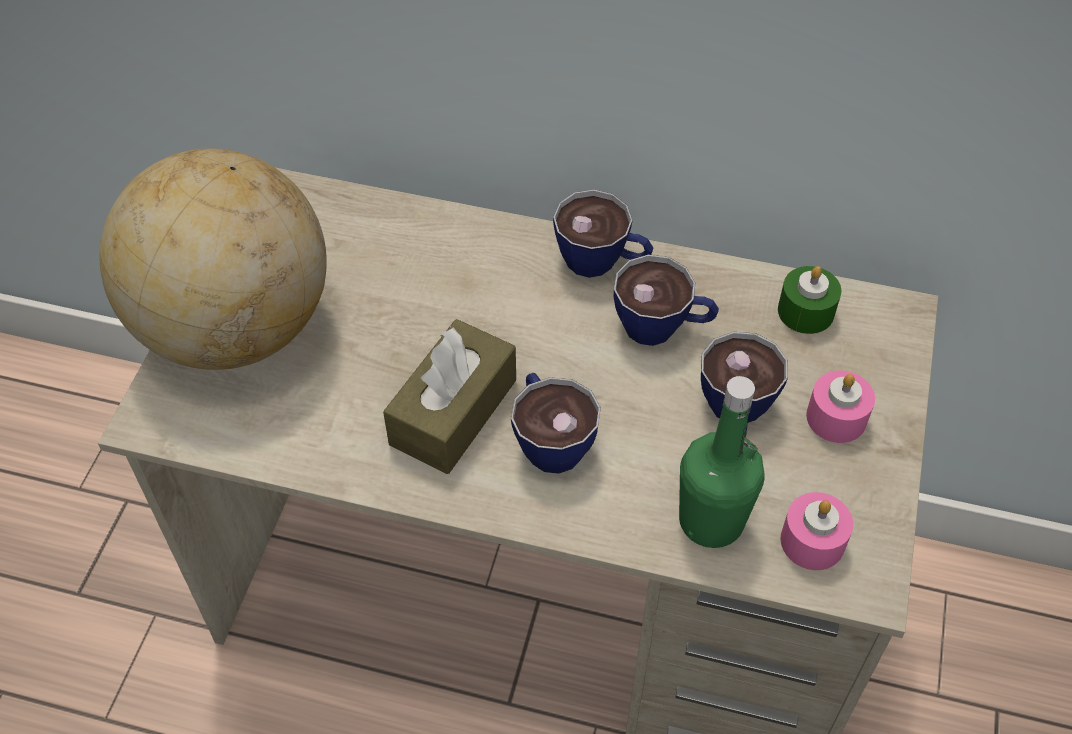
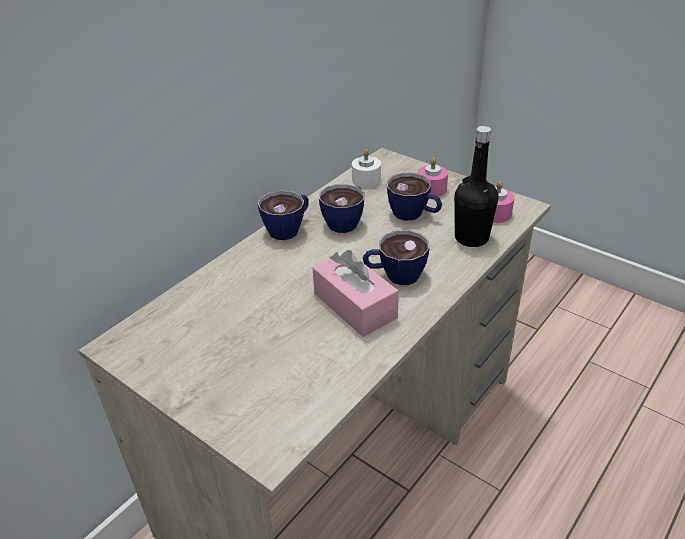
camera: 65 degrees left, 15 degrees down
globe [99,149,327,370] -> none
brown tissue box [383,319,516,474] -> pink tissue box [313,250,399,337]
green bottle [679,376,765,548] -> black bottle [454,126,499,247]
green candle [778,266,841,334] -> white candle [352,149,381,188]

